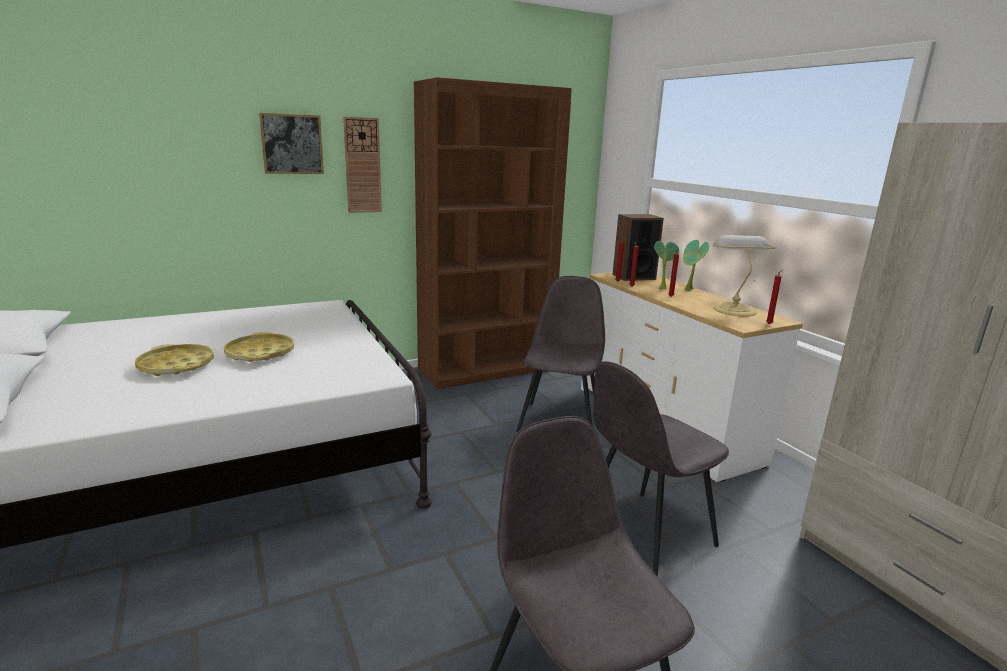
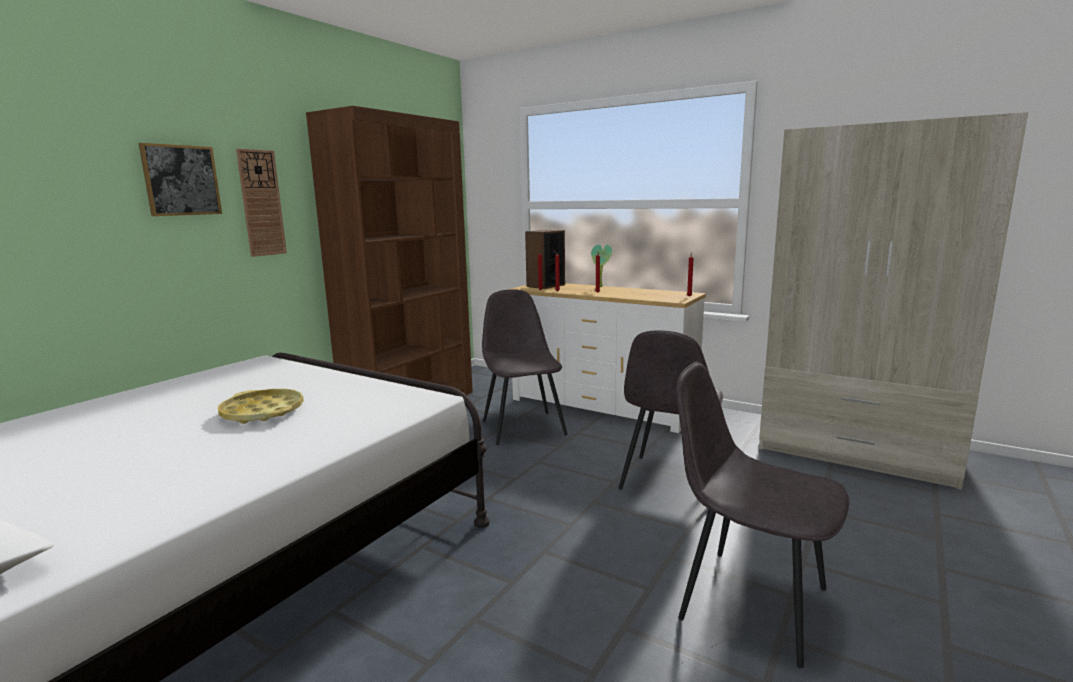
camera: 30 degrees left, 5 degrees down
yellow tray [135,344,214,376] -> none
potted plant [654,241,679,290] -> none
table lamp [713,235,776,317] -> none

